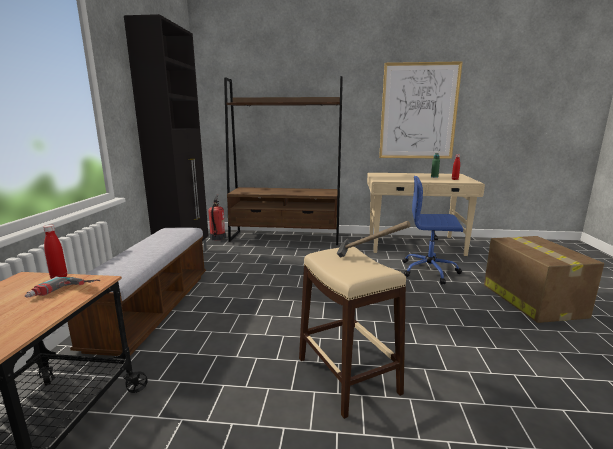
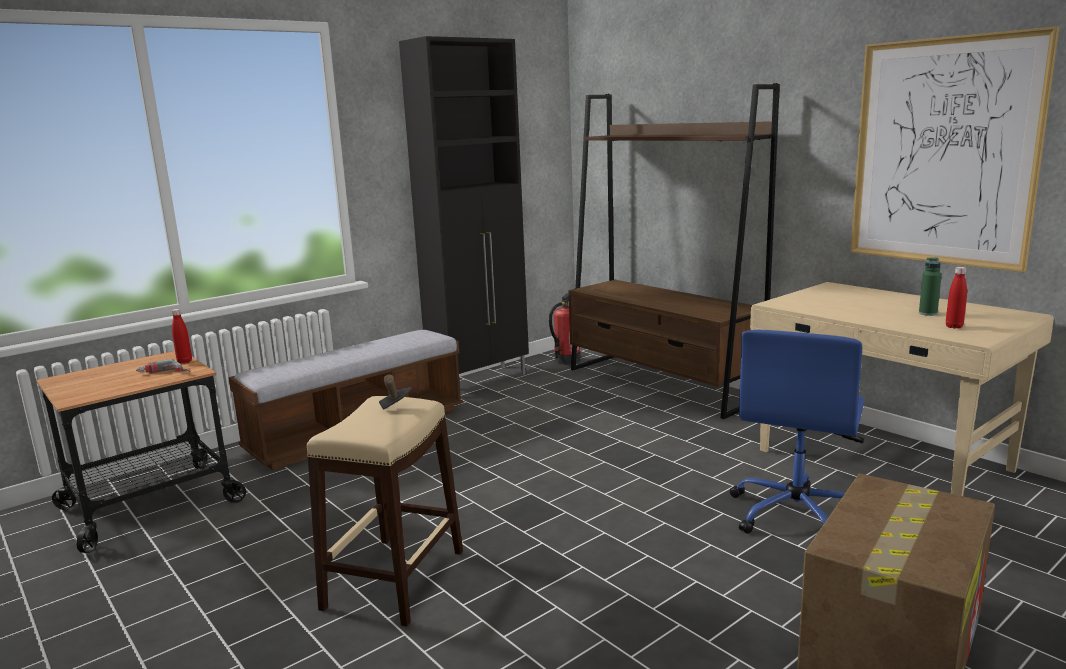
camera: 45 degrees right, 0 degrees up
blue office chair [402,176,463,285] -> blue office chair turned 120 degrees counterclockwise [730,330,865,534]

